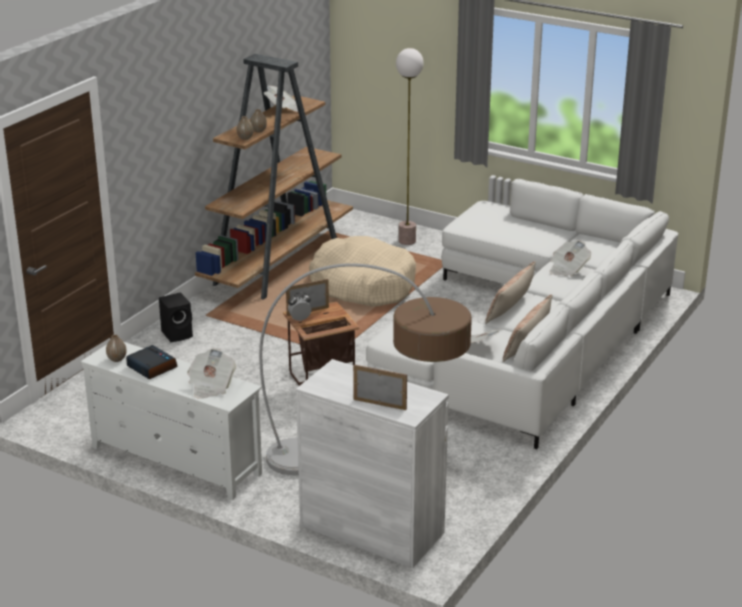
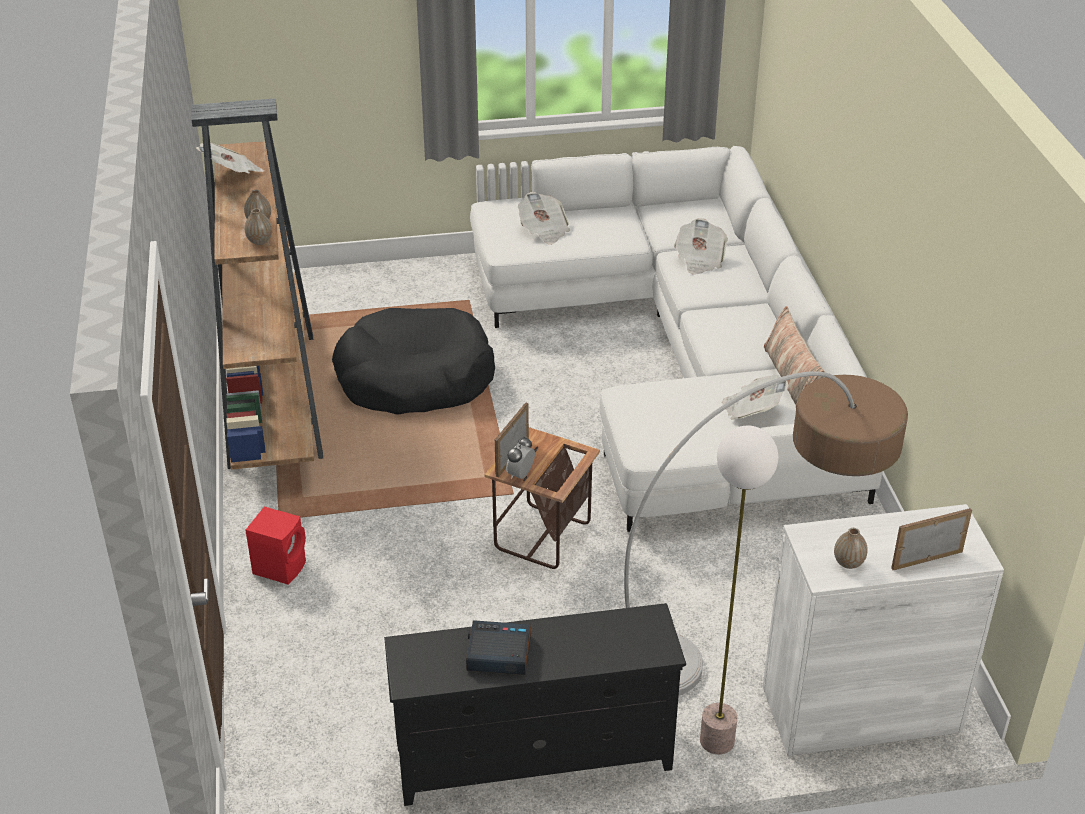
camera: 40 degrees left, 10 degrees up
white tv stand [80,342,262,500] -> black tv stand [384,603,686,806]
vase [106,335,127,362] -> vase moved to [834,528,868,569]
black speaker [159,292,193,342] -> red speaker [246,507,306,585]
newspaper [187,348,236,399] -> newspaper moved to [518,192,570,245]
beige dog bed [309,236,416,307] -> black dog bed [332,308,495,415]
floor lamp [396,48,424,245] -> floor lamp moved to [700,426,778,754]
pillow [485,261,536,324] -> none

